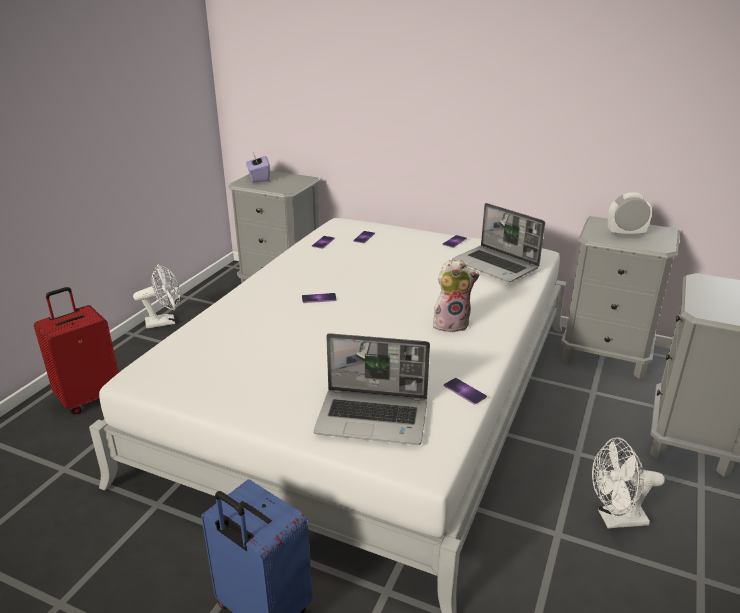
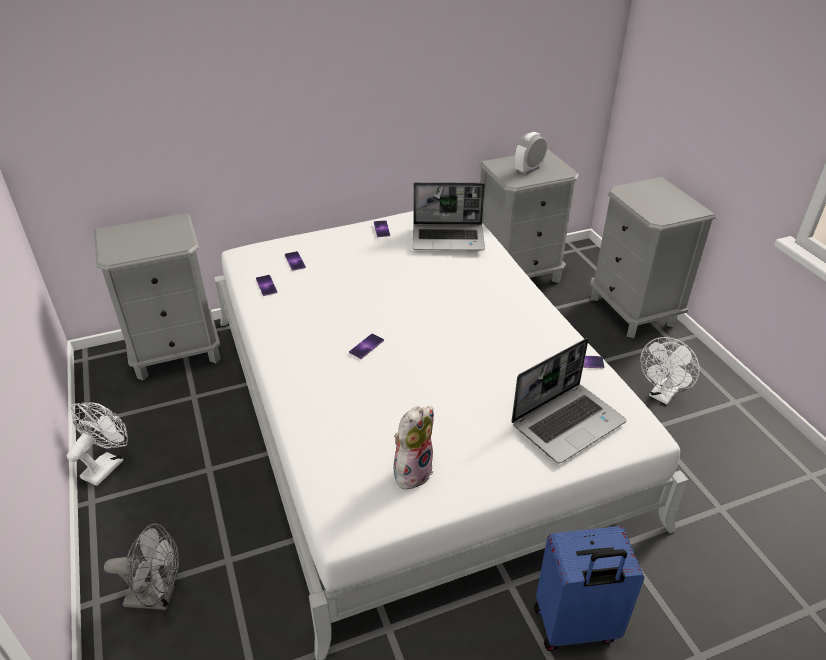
camera: 45 degrees left, 10 degrees up
red suitcase [34,287,119,414] -> grey fan [104,524,179,610]
purple tissue box [246,152,270,182] -> none
plush toy [433,260,480,332] -> plush toy moved to [394,406,434,493]

